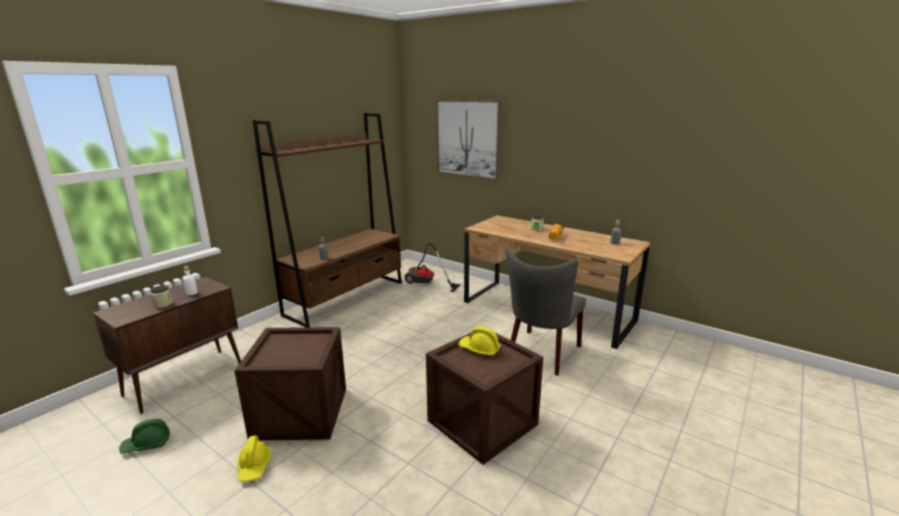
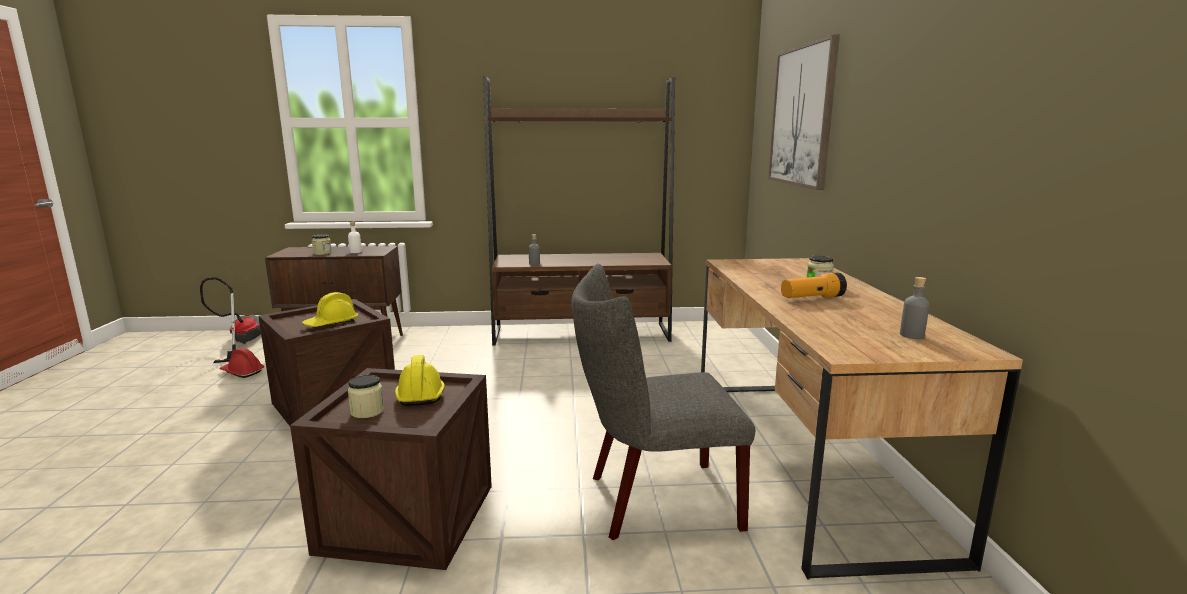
camera: 50 degrees right, 5 degrees down
green hard hat [119,419,170,454] -> red hard hat [219,348,264,378]
yellow hard hat [237,435,271,481] -> yellow hard hat moved to [302,292,358,327]
vacuum cleaner [404,243,461,292] -> vacuum cleaner moved to [200,277,261,363]
none -> jar [348,375,384,418]

